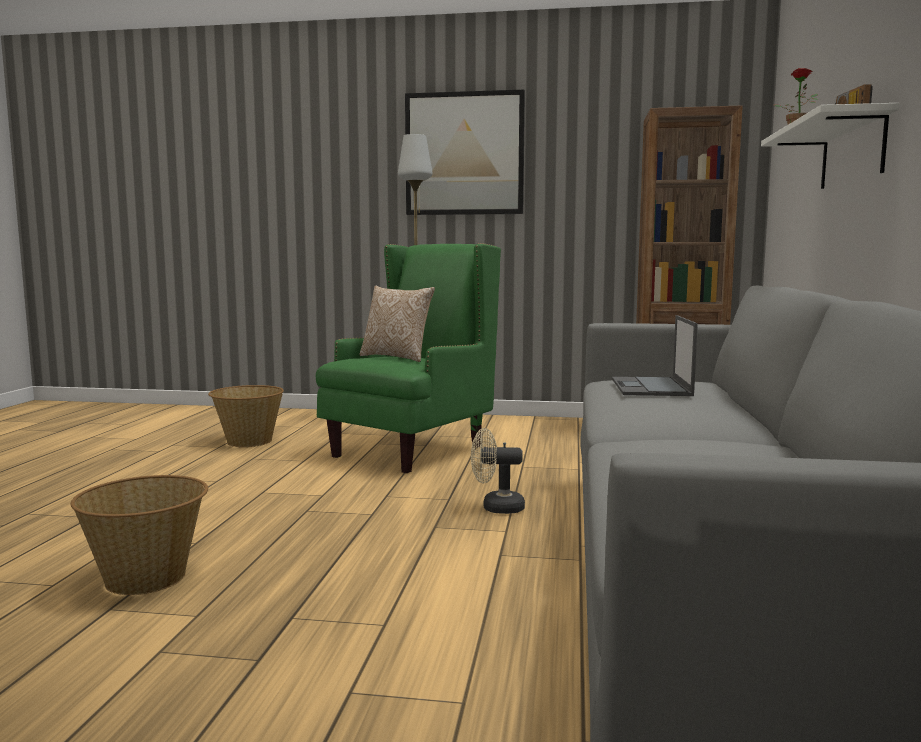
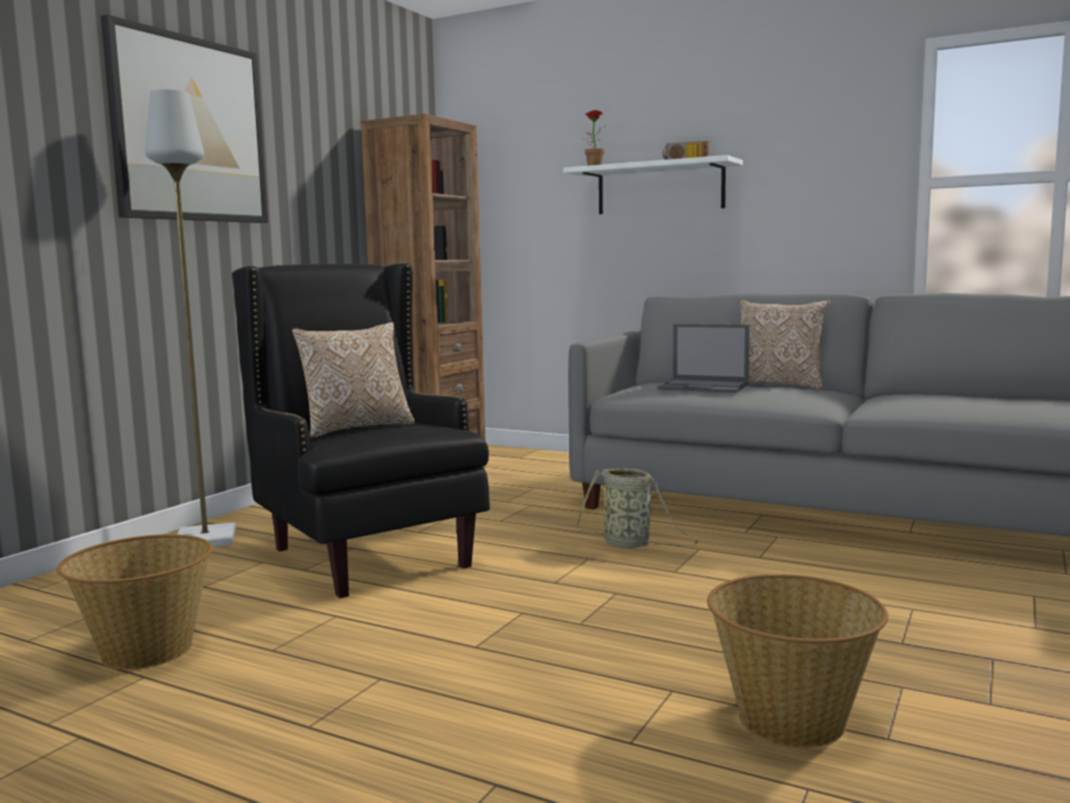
camera: 70 degrees left, 0 degrees up
green armchair [316,243,501,473] -> black armchair [232,262,490,598]
beige fan [471,428,525,514] -> basket [575,468,698,548]
none -> pillow [740,300,831,389]

